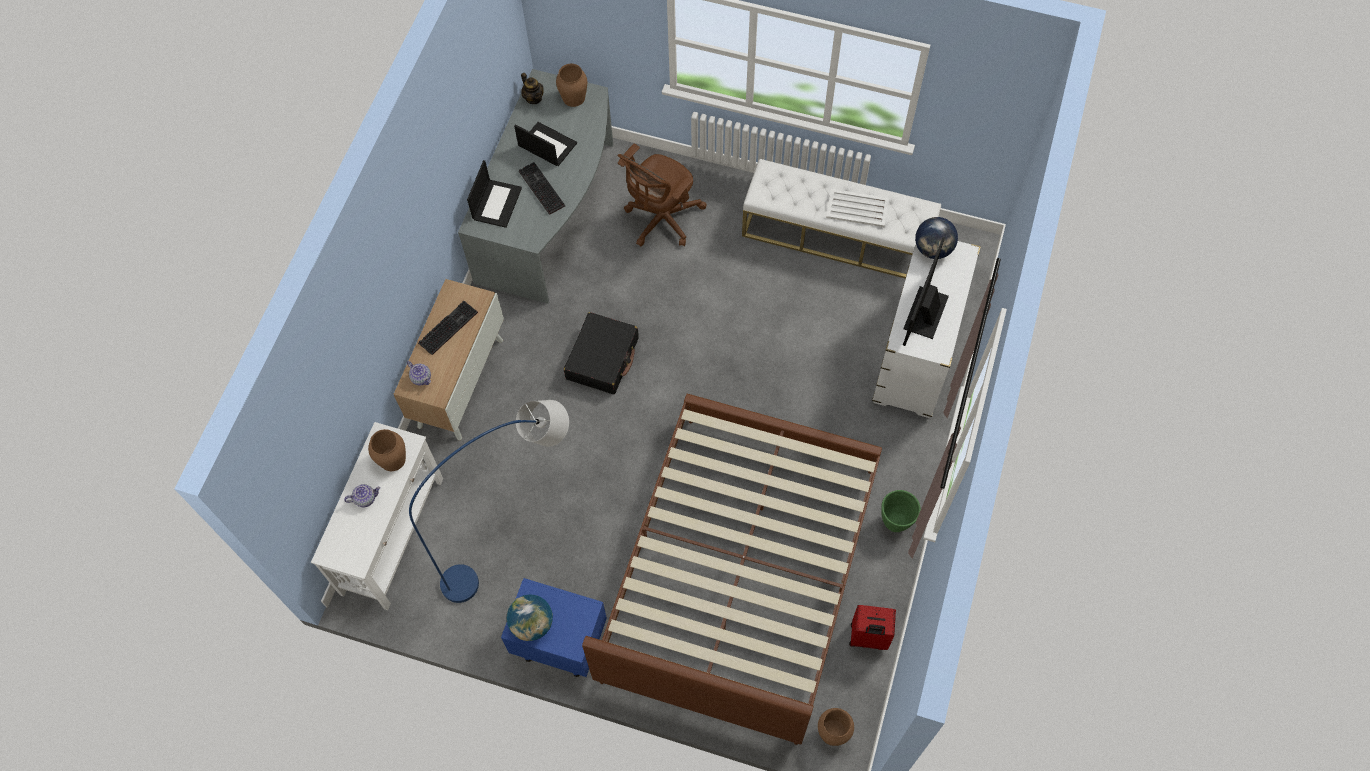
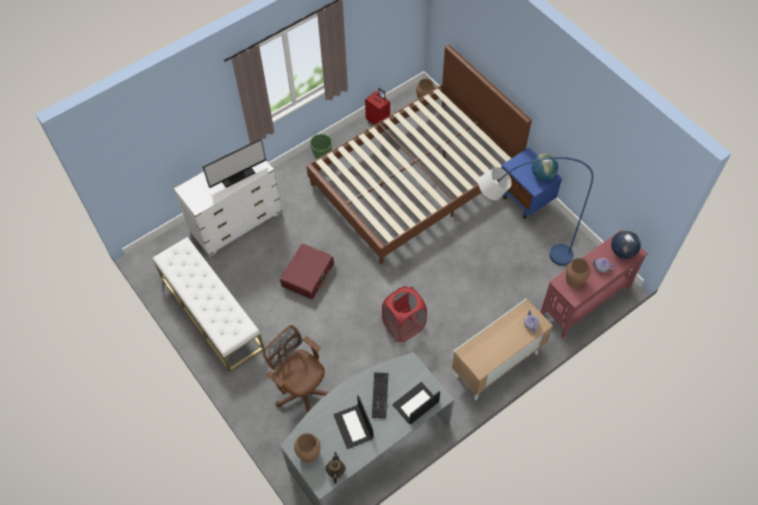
camera: 145 degrees left, 5 degrees down
white console table [311,422,443,610] -> red console table [540,229,648,339]
keyboard [418,300,478,355] -> none
black suitcase [564,312,639,394] -> red laundry basket [382,286,427,342]
brown office chair [617,144,707,247] -> brown office chair turned 120 degrees counterclockwise [263,325,329,413]
white tray [826,189,889,227] -> none
globe [915,217,958,259] -> globe moved to [611,230,641,259]
none -> red suitcase [280,243,334,299]

